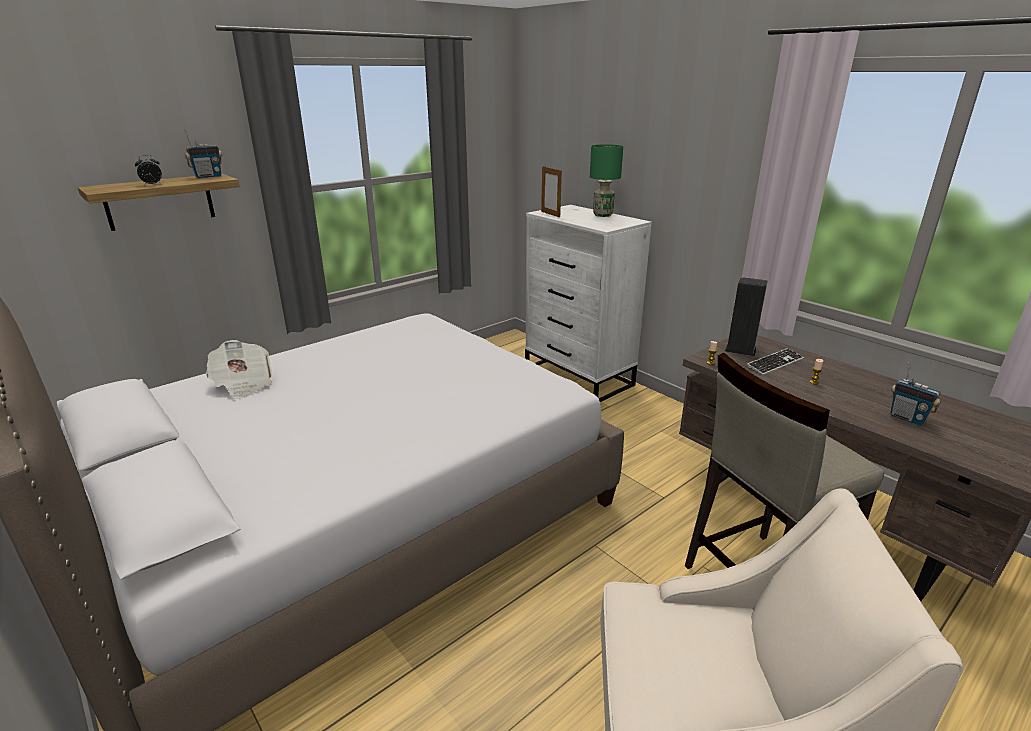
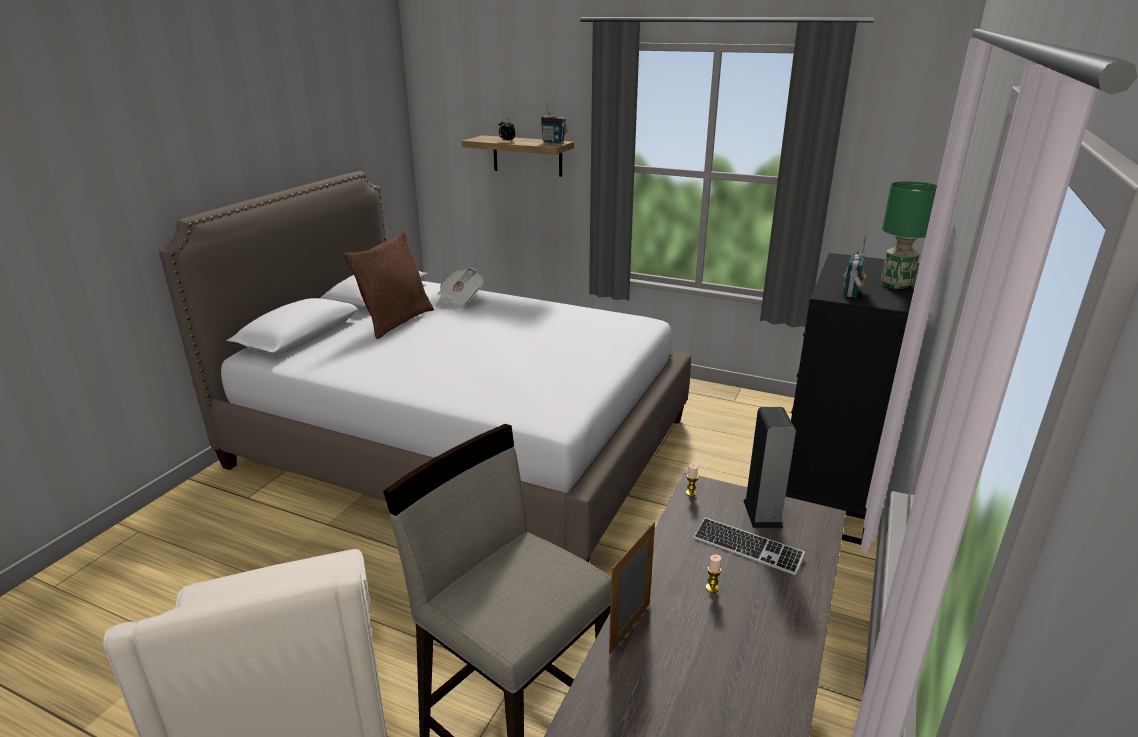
camera: 65 degrees right, 0 degrees up
white dresser [525,205,652,402] -> black dresser [786,253,920,545]
picture frame [541,166,562,218] -> picture frame moved to [609,522,655,655]
radio [890,362,941,426] -> radio moved to [843,236,867,297]
none -> brown pillow [342,231,434,339]

